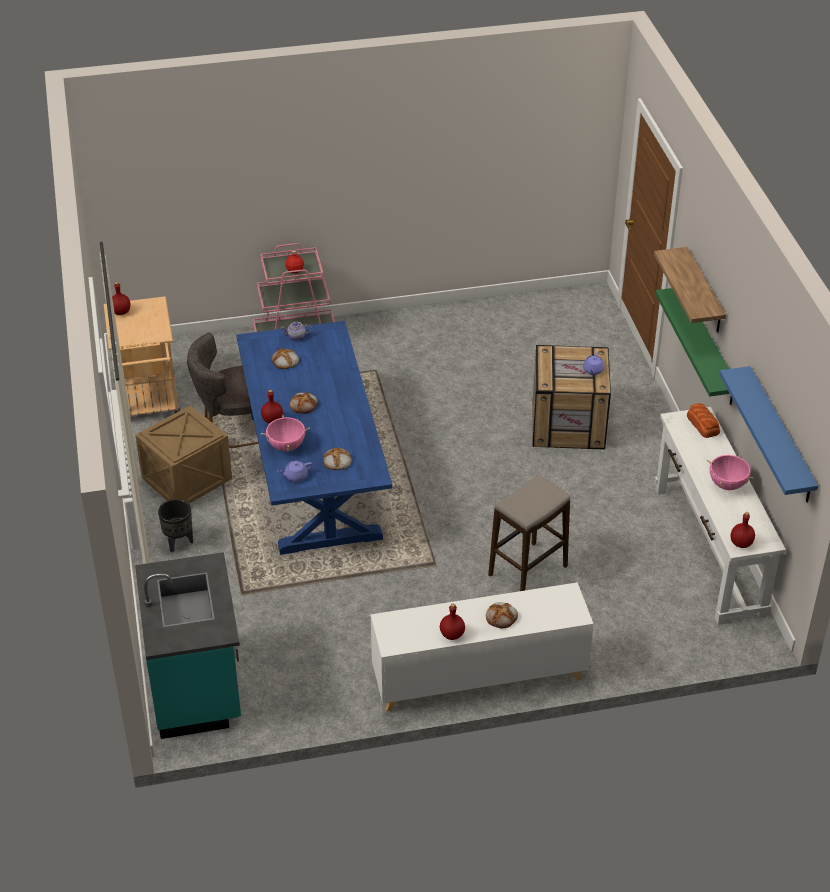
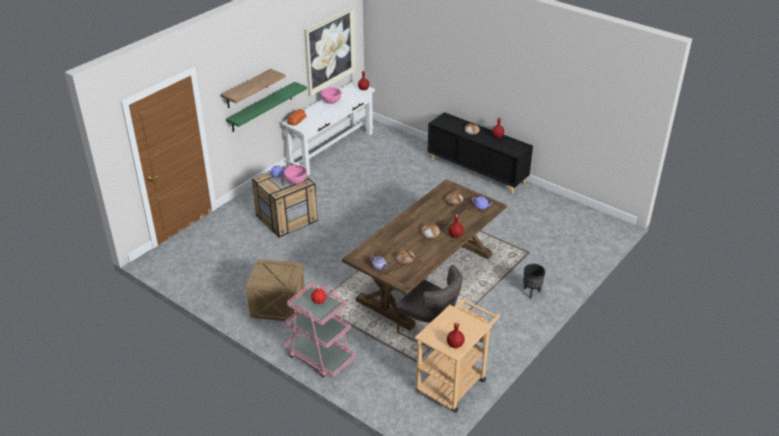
camera: 130 degrees left, 5 degrees down
crate [135,405,232,503] -> crate moved to [246,259,305,321]
turquoise counter [135,552,241,739] -> none
blue dining table [236,321,392,555] -> brown dining table [342,179,507,331]
pink cooking pot [261,415,310,451] -> pink cooking pot moved to [284,165,307,184]
white cabinet [371,582,594,712] -> black cabinet [427,112,533,194]
stool [488,475,570,591] -> none
blue shelf [719,366,818,503] -> picture [304,6,356,96]

